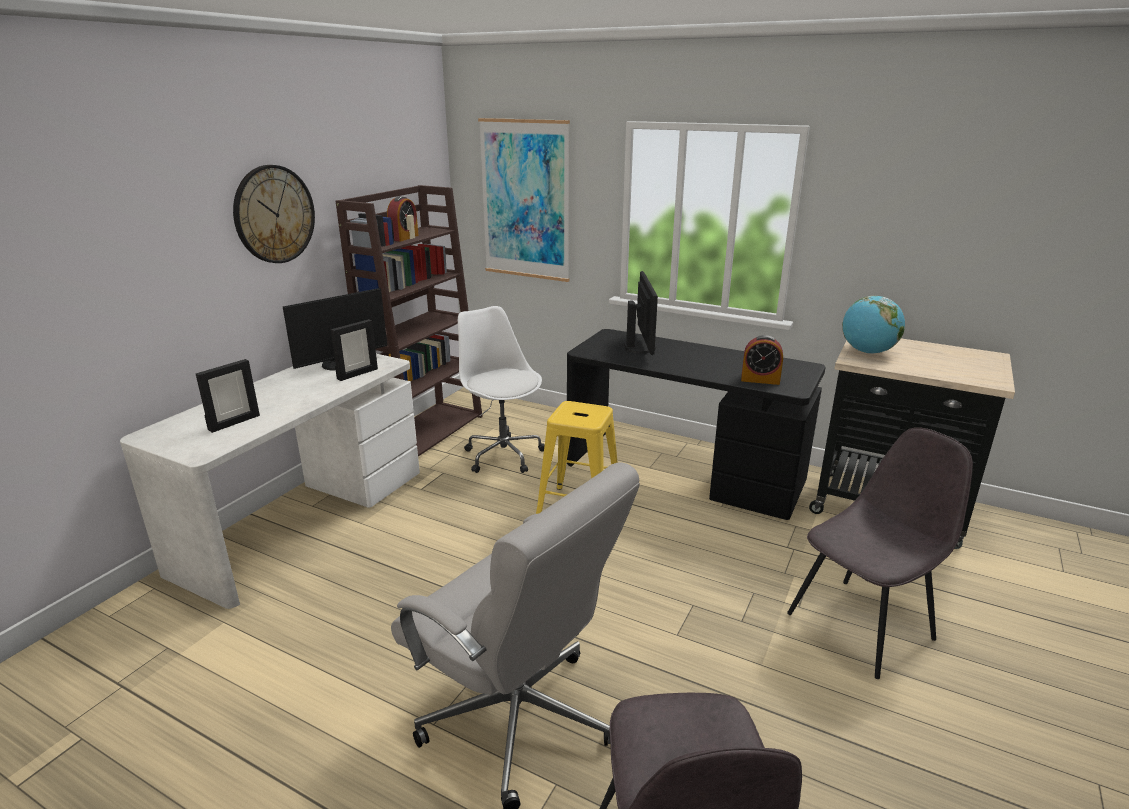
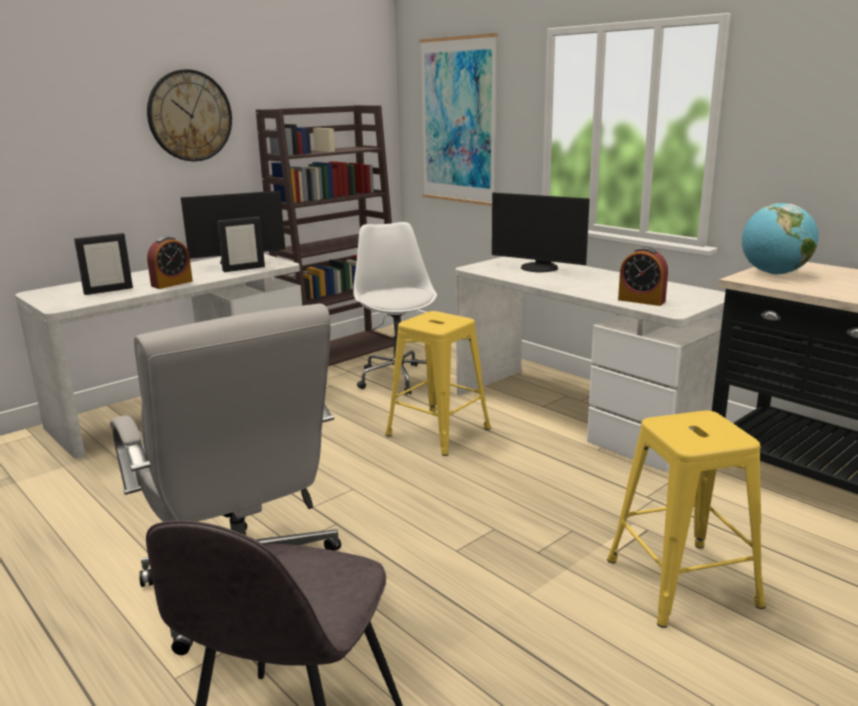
camera: 20 degrees right, 5 degrees down
alarm clock [387,196,419,242] -> alarm clock moved to [147,236,193,289]
black desk [567,329,826,520] -> white desk [456,256,725,472]
monitor [624,271,658,355] -> monitor turned 105 degrees clockwise [492,193,590,272]
grey chair [787,427,973,679] -> yellow stool [607,411,766,628]

